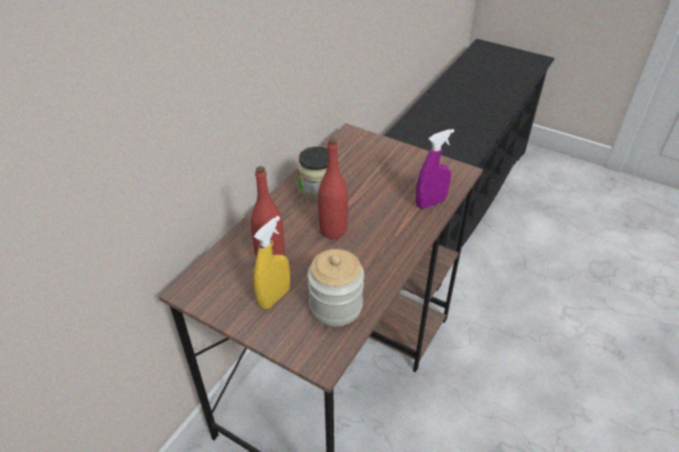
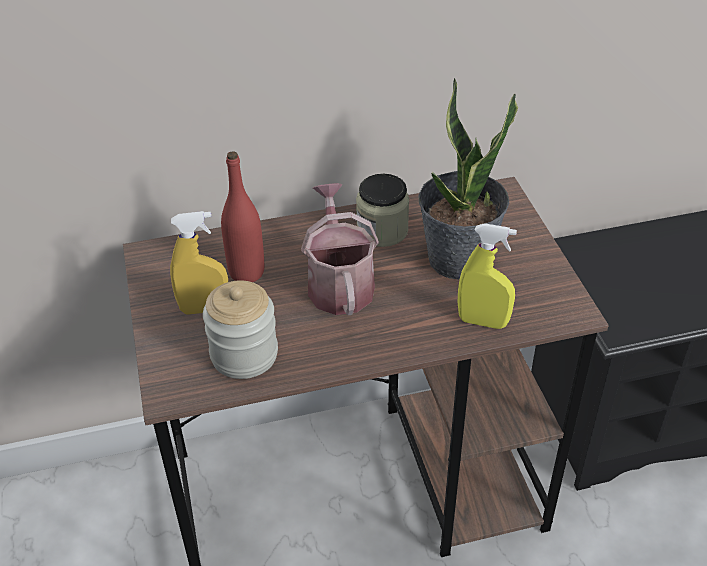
camera: 45 degrees right, 0 degrees up
red bottle [318,139,348,239] -> watering can [301,183,379,316]
purple spray bottle [416,129,454,209] -> yellow spray bottle [458,223,517,329]
none -> potted plant [418,78,518,280]

